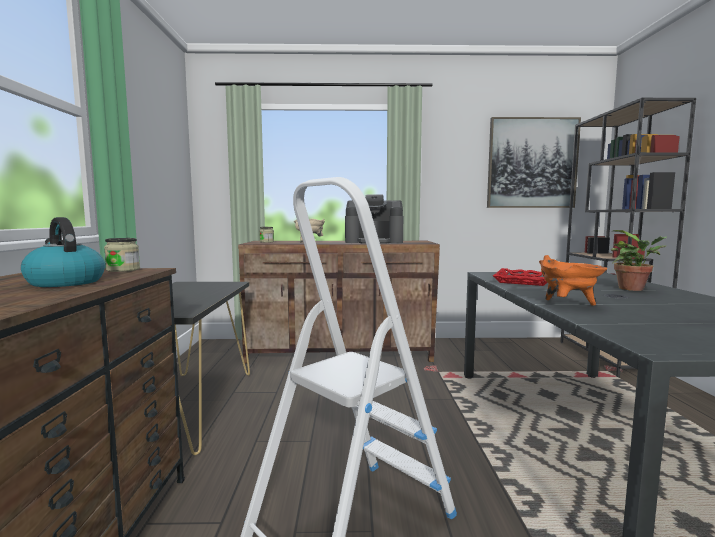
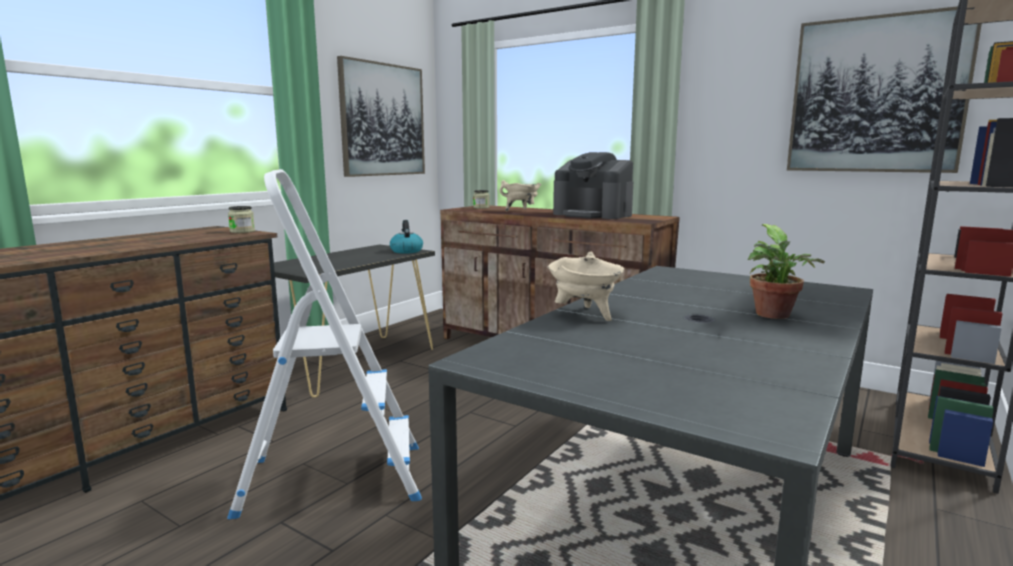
camera: 35 degrees right, 5 degrees up
kettle [21,217,105,287] -> kettle moved to [390,220,423,254]
red tray [493,268,547,286] -> none
orange cooking pot [539,255,608,306] -> beige cooking pot [547,252,624,321]
none -> picture [337,56,425,177]

